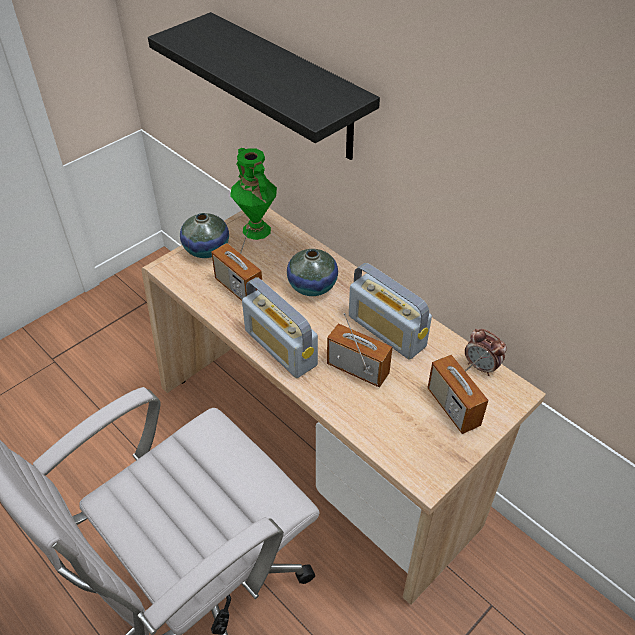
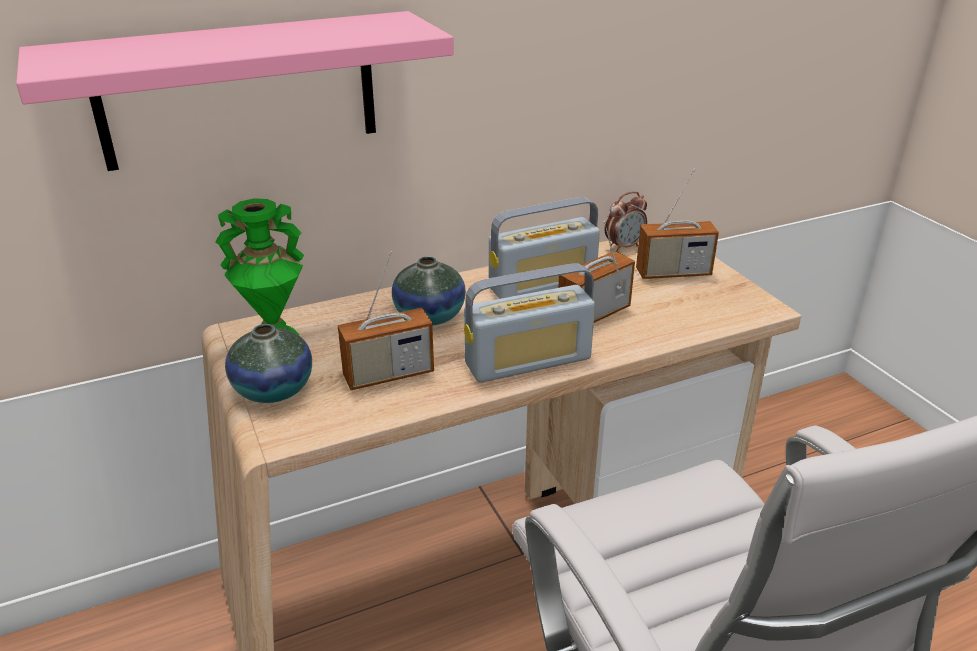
camera: 70 degrees left, 15 degrees down
black shelf [148,12,380,160] -> pink shelf [16,11,454,171]

